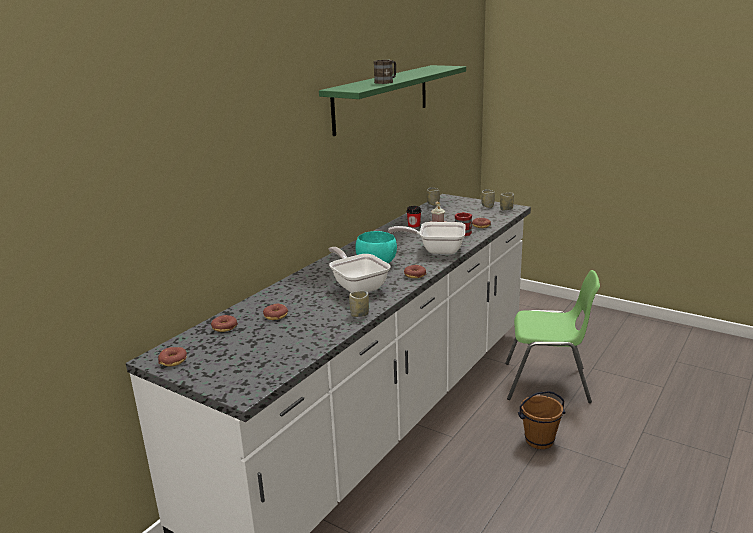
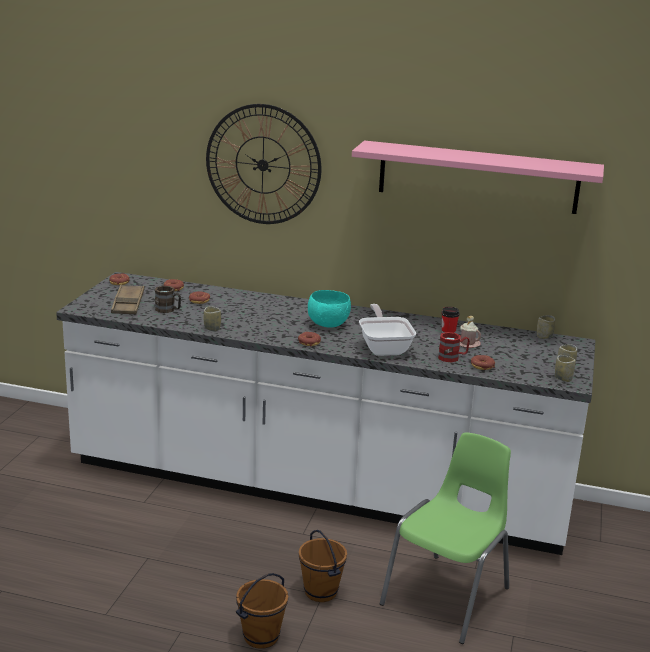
camera: 70 degrees right, 0 degrees up
green shelf [319,65,466,136] -> pink shelf [352,140,604,214]
frying pan [329,247,390,293] -> none
brown mug [374,60,396,84] -> brown mug moved to [155,286,181,313]
green chair [505,270,600,403] -> green chair turned 135 degrees counterclockwise [379,432,511,644]
none -> brown tray [111,285,144,315]
none -> wall clock [206,104,321,224]
none -> brown bucket [236,573,288,649]

